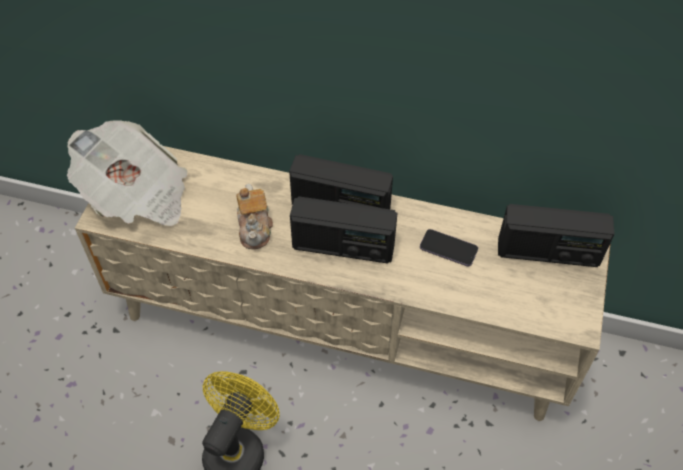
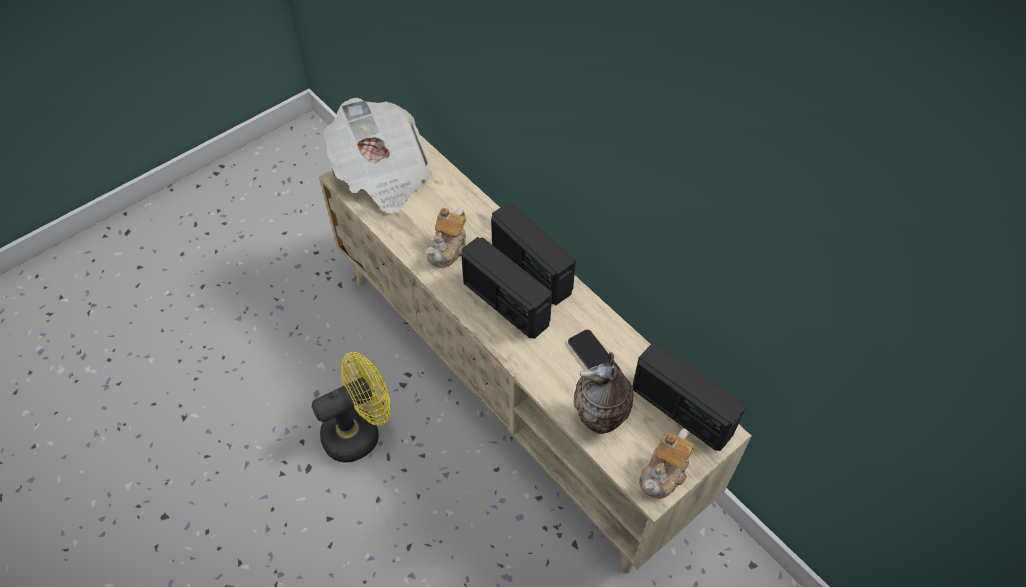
camera: 35 degrees right, 0 degrees up
none -> vase [574,352,634,434]
none -> teapot [639,429,693,499]

